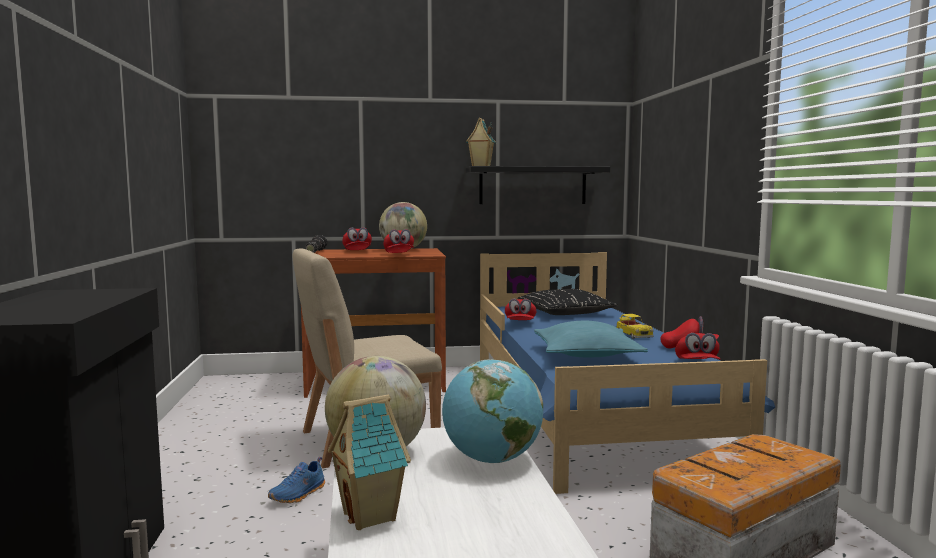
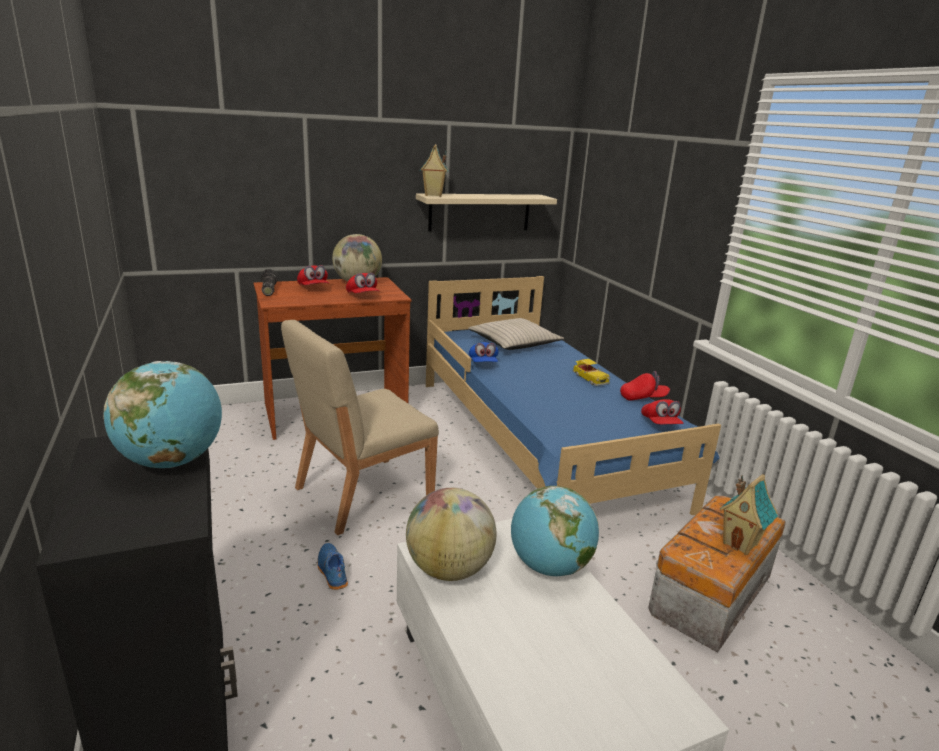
camera: 15 degrees left, 15 degrees up
blue shoe [268,457,325,503] -> blue shoe turned 135 degrees clockwise [317,543,348,590]
toy house [328,395,411,530] -> toy house moved to [720,474,778,555]
black shelf [466,166,610,204] -> beige shelf [416,194,557,232]
red cap [505,299,536,320] -> blue cap [469,342,499,362]
black pillow [517,289,618,315] -> beige pillow [468,318,564,350]
turquoise pillow [534,321,648,357] -> none
none -> globe [103,361,222,468]

